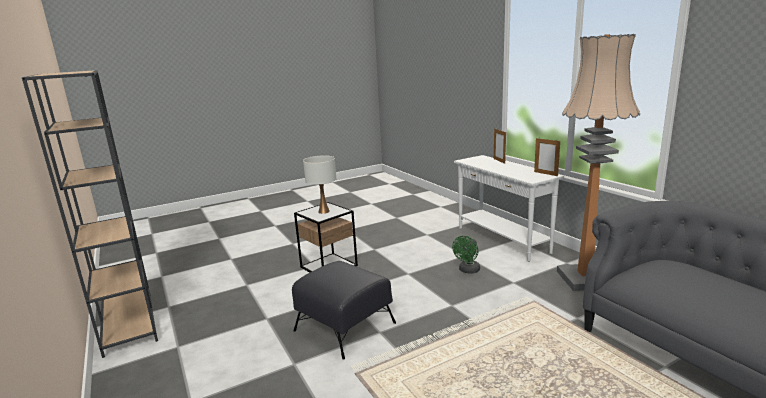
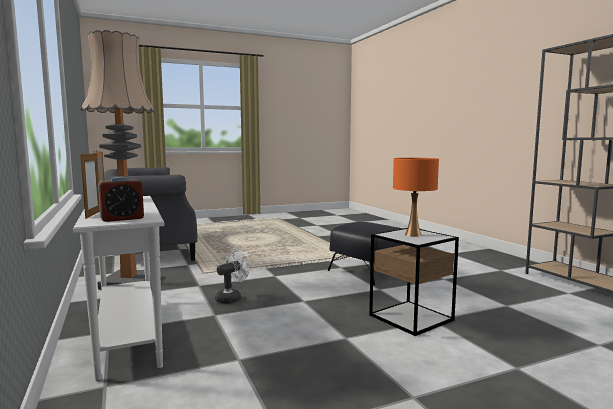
camera: 175 degrees left, 10 degrees down
white table lamp [303,155,336,214] -> orange table lamp [393,158,439,237]
green fan [452,236,480,274] -> white fan [215,250,249,304]
none -> alarm clock [98,176,144,222]

